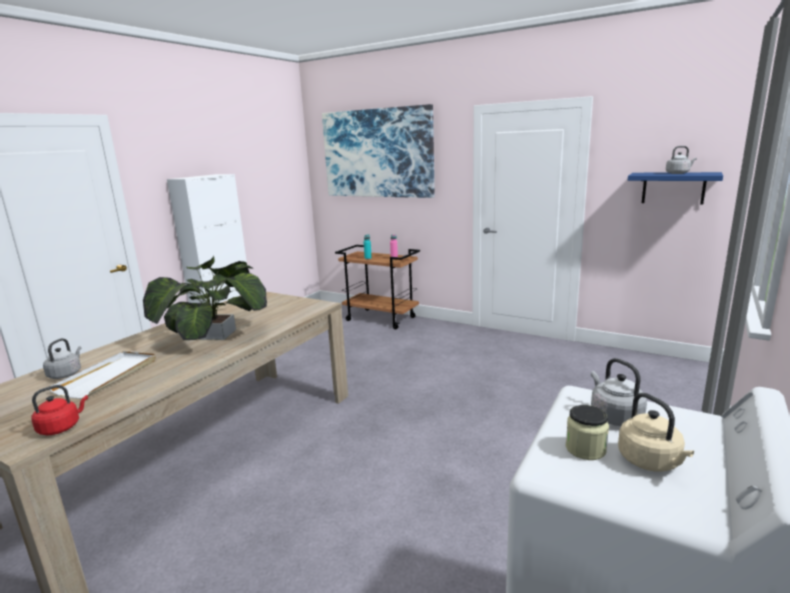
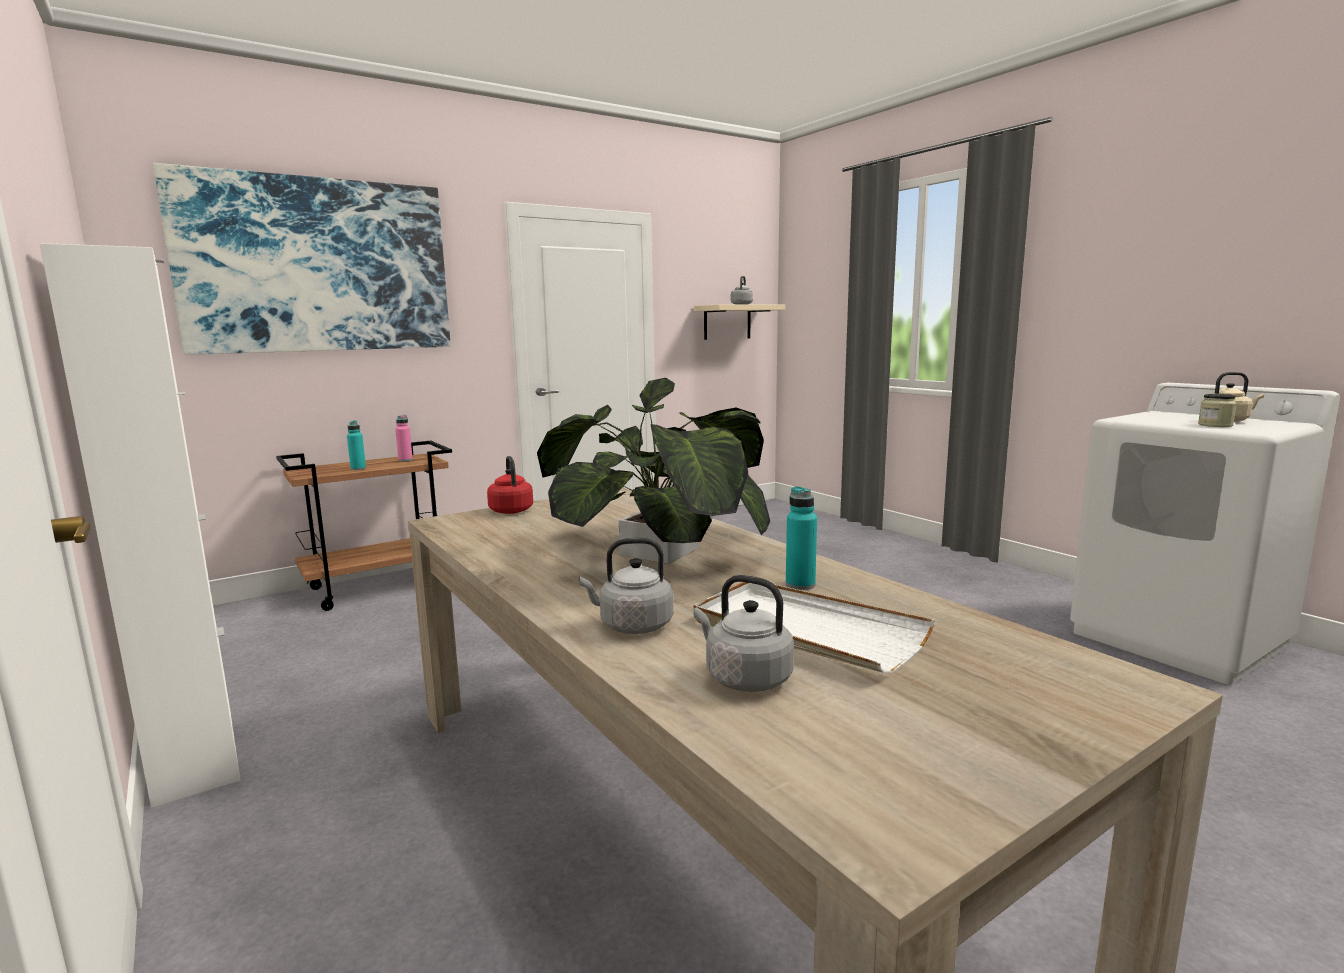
camera: 65 degrees left, 5 degrees down
red kettle [31,385,88,435] -> red kettle moved to [487,456,533,514]
grey kettle [591,358,647,426] -> grey kettle moved to [579,538,673,634]
blue shelf [628,172,723,205] -> beige shelf [694,304,785,340]
none -> turquoise bottle [786,486,817,590]

